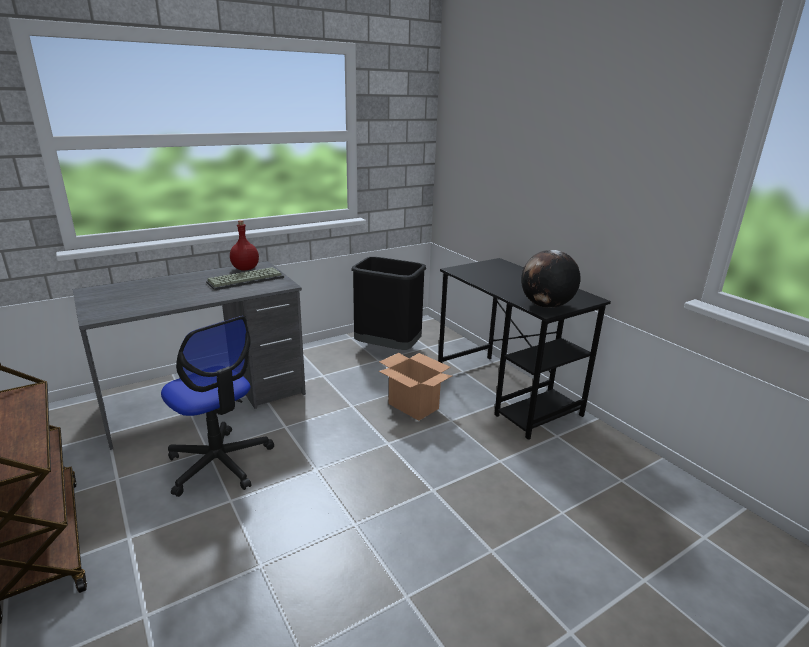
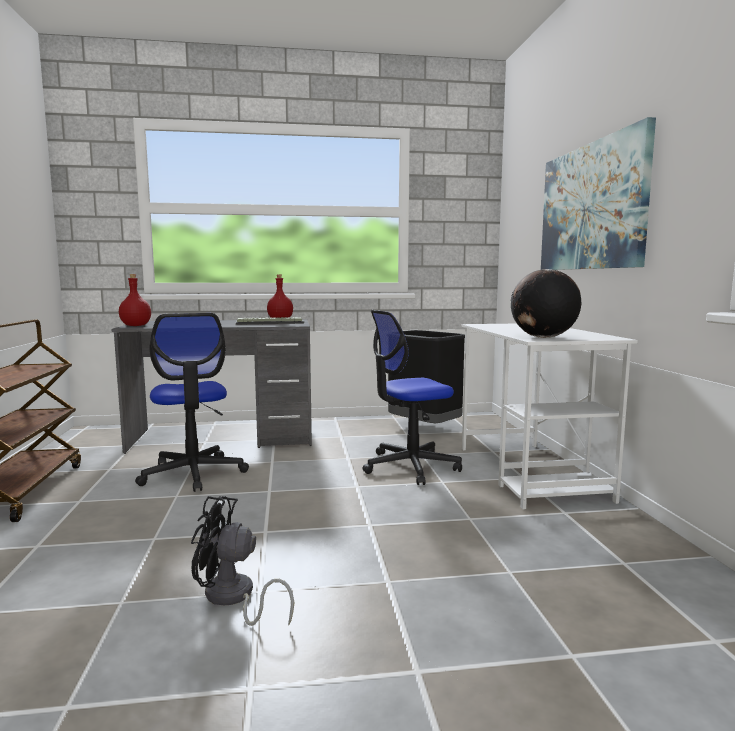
camera: 25 degrees right, 15 degrees down
cardboard box [379,353,452,421] -> office chair [362,310,462,485]
black desk [438,258,611,440] -> white desk [462,324,638,509]
none -> red bottle [119,274,151,326]
none -> black fan [191,496,294,626]
none -> picture [541,117,656,270]

